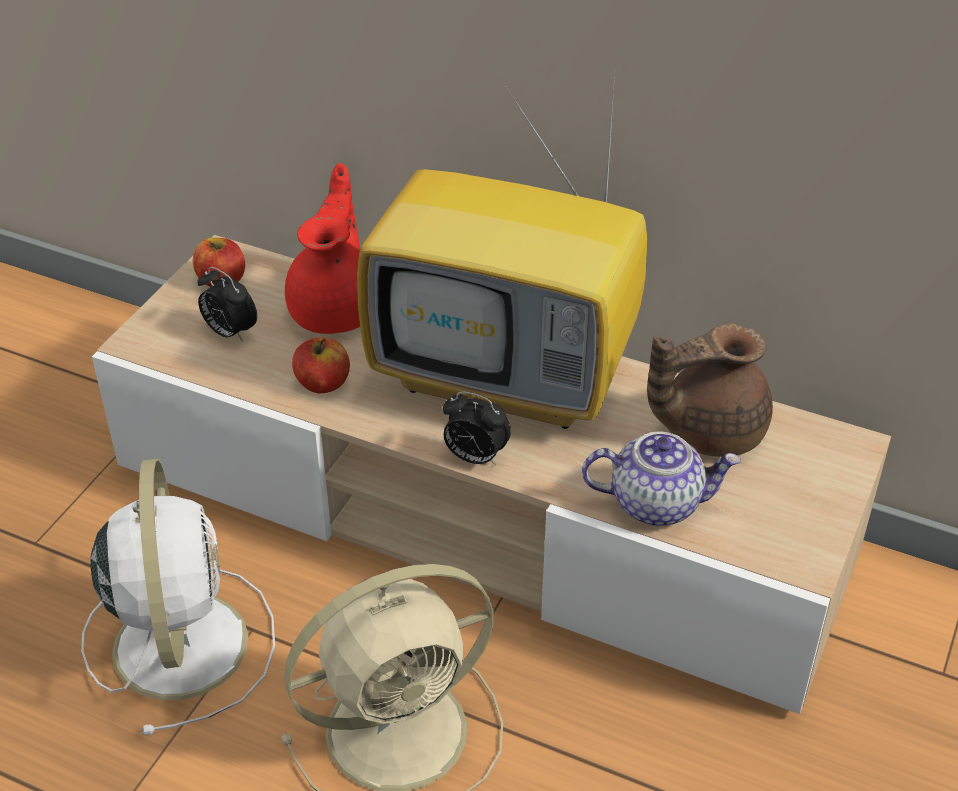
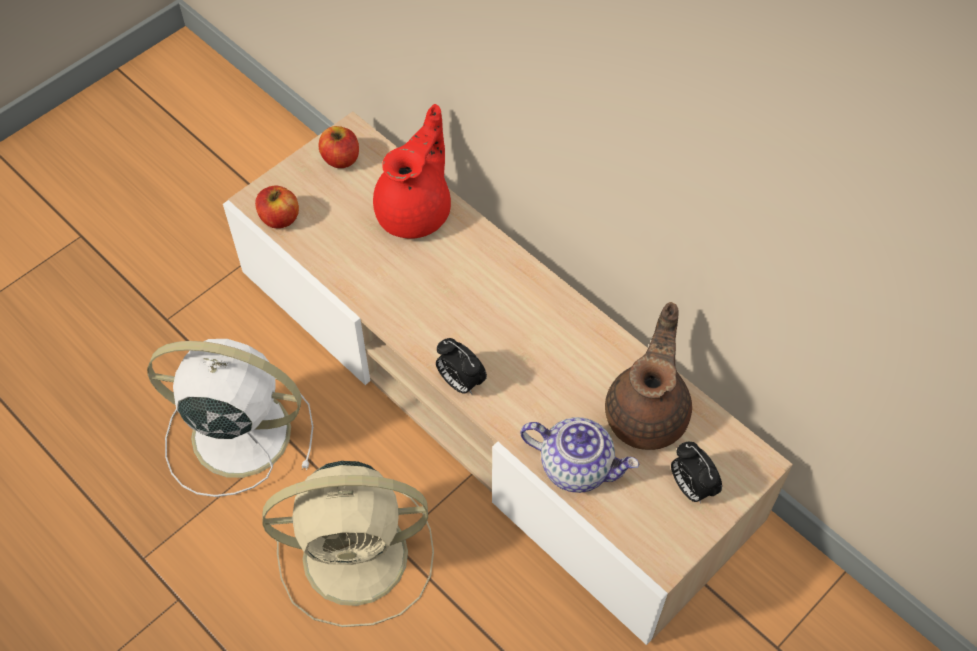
camera: 20 degrees right, 15 degrees up
white fan [81,459,275,736] -> white fan turned 90 degrees counterclockwise [147,339,313,497]
alarm clock [197,267,257,343] -> alarm clock moved to [671,442,722,504]
apple [292,338,350,394] -> apple moved to [255,186,299,228]
television [357,72,647,429] -> none
brown teapot [647,323,773,457] -> brown teapot turned 105 degrees clockwise [605,302,692,450]

